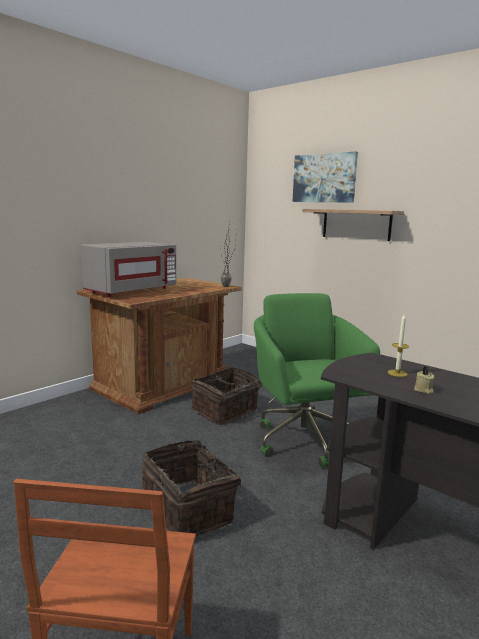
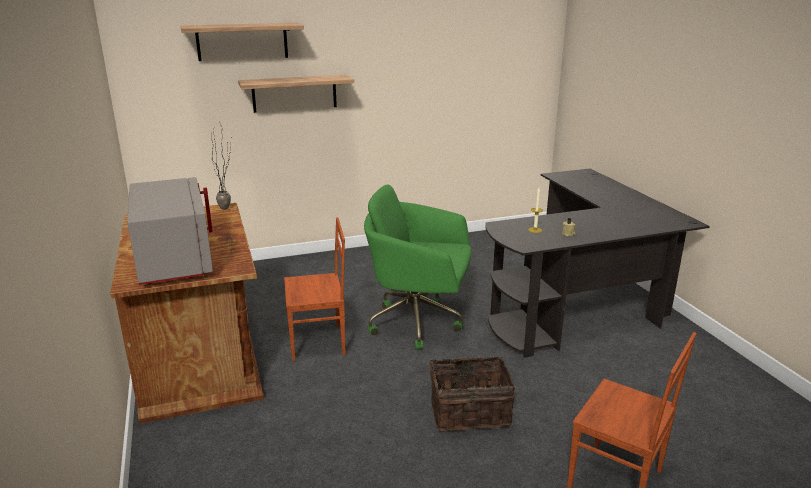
camera: 60 degrees left, 10 degrees up
basket [192,367,262,425] -> brown chair [284,217,345,361]
picture [292,152,358,203] -> shelf [181,23,304,61]

